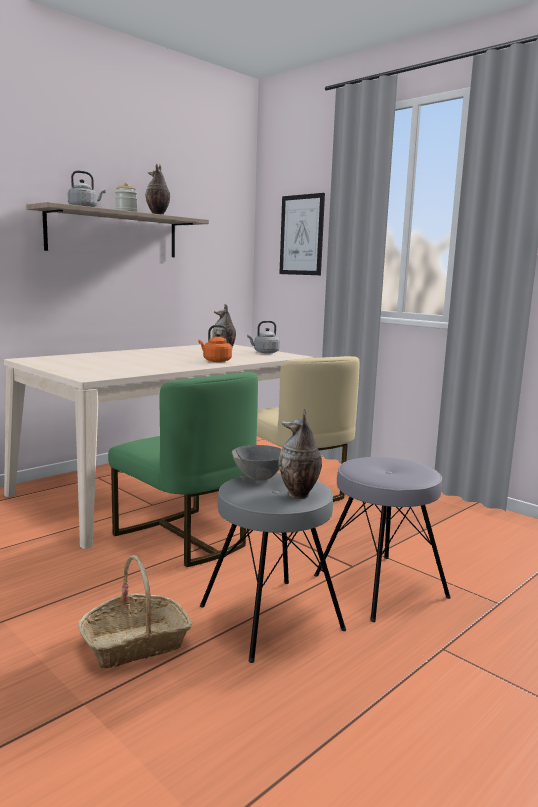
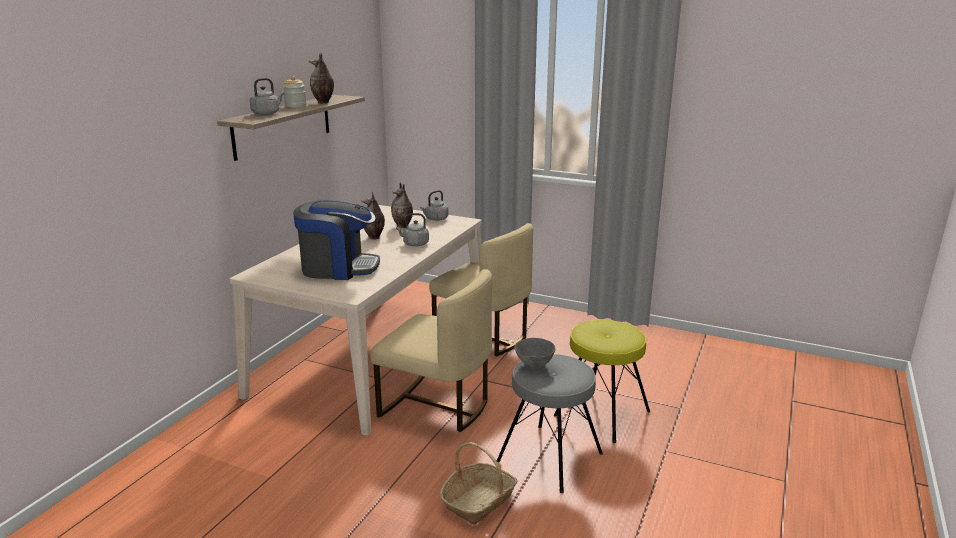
camera: 20 degrees left, 10 degrees up
green chair [108,372,258,567] -> beige chair [370,269,492,432]
orange kettle [198,325,232,362] -> grey kettle [396,213,429,246]
vase [279,409,322,499] -> vase moved to [361,192,385,240]
picture [280,193,325,275] -> none
grey stool [314,457,451,622] -> yellow stool [554,320,650,443]
none -> coffee machine [293,200,380,280]

